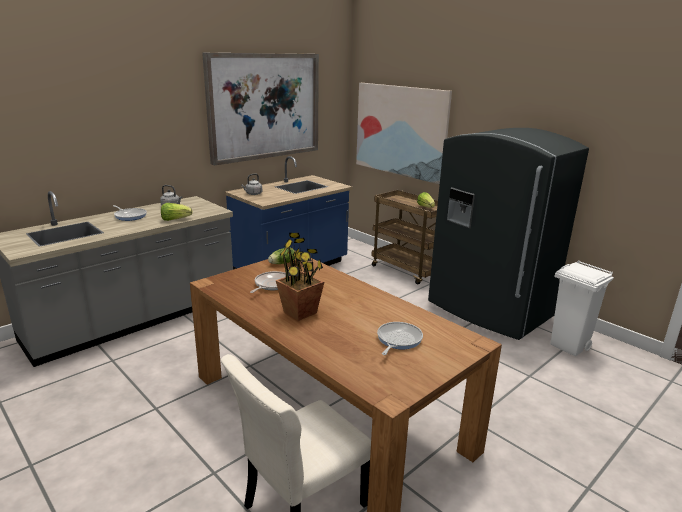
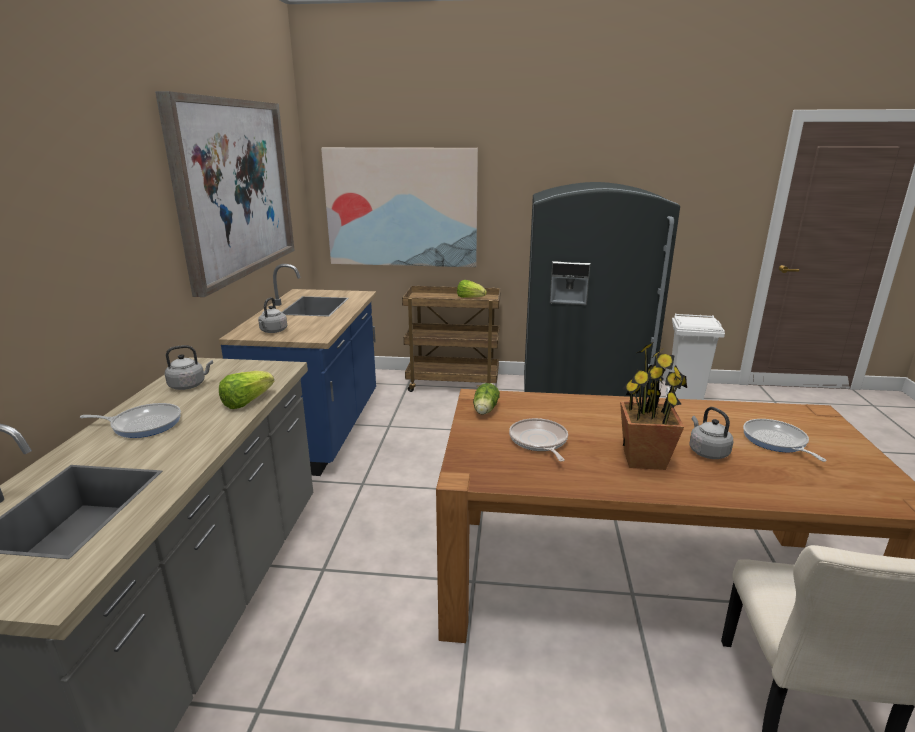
camera: 40 degrees left, 0 degrees up
none -> grey kettle [689,407,733,459]

